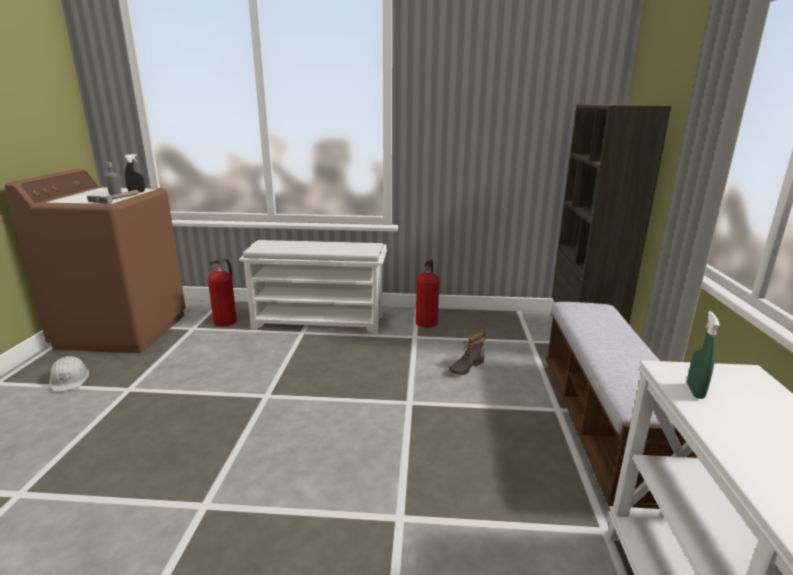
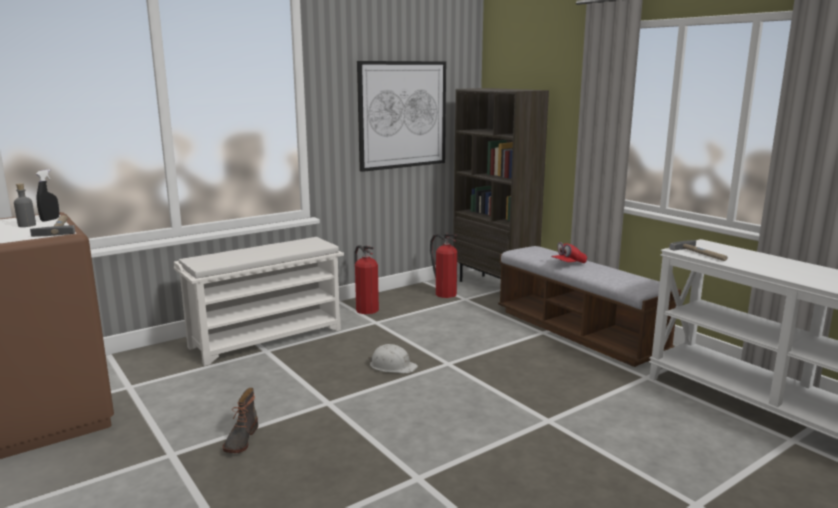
camera: 40 degrees left, 5 degrees down
white hard hat [49,356,89,392] -> white hard hat moved to [368,344,418,373]
fire extinguisher [208,258,237,327] -> fire extinguisher moved to [430,234,457,298]
boot [449,332,485,375] -> boot moved to [223,388,258,453]
green spray bottle [687,311,720,399] -> hammer [669,240,728,261]
none -> picture [357,61,446,172]
none -> red cap [551,242,587,263]

